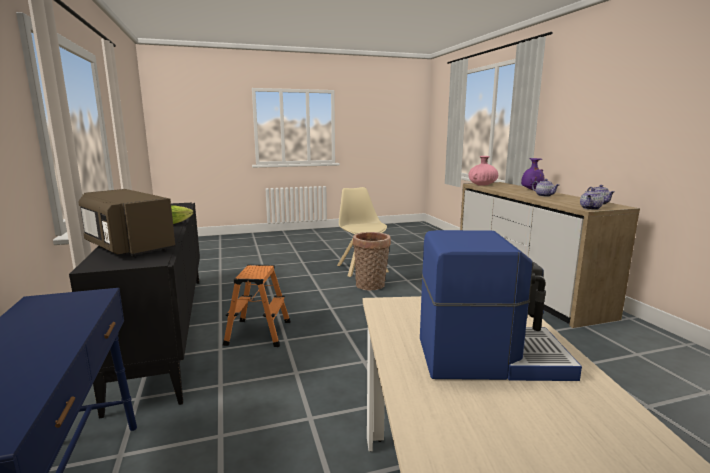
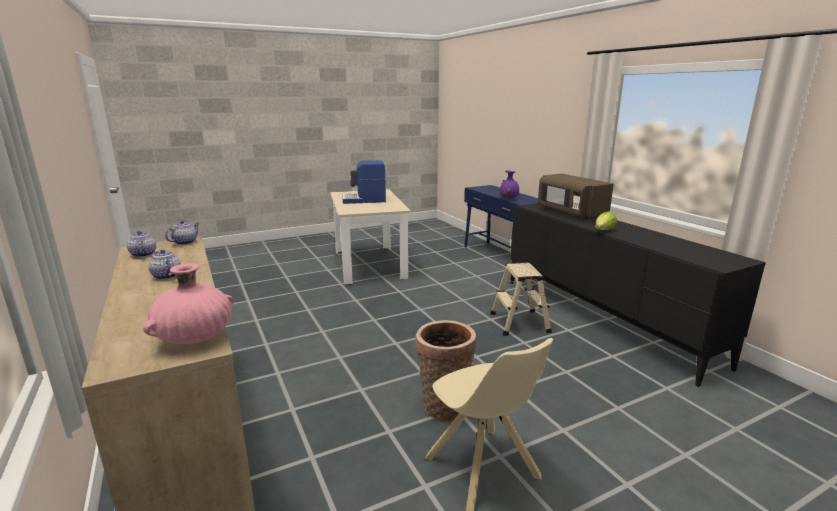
camera: 170 degrees right, 5 degrees up
brown microwave [78,189,176,257] -> brown microwave turned 150 degrees counterclockwise [538,174,614,219]
orange step ladder [223,265,291,347] -> beige step ladder [490,262,552,336]
purple vase [521,158,545,190] -> purple vase moved to [500,170,519,199]

